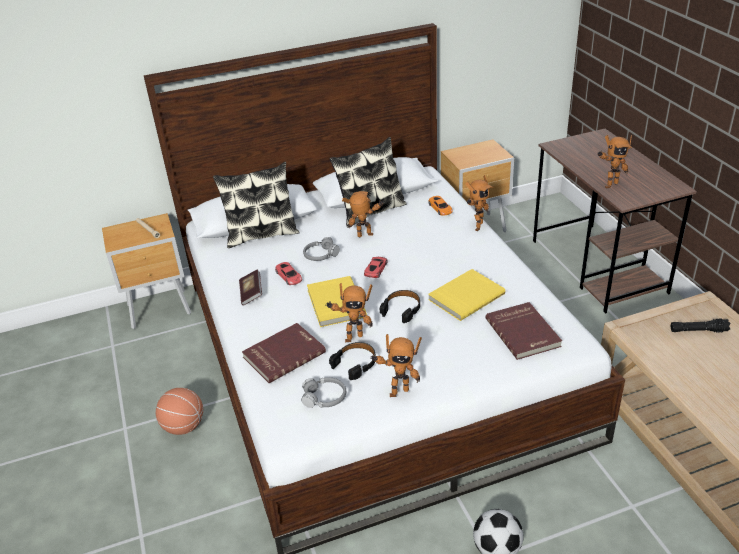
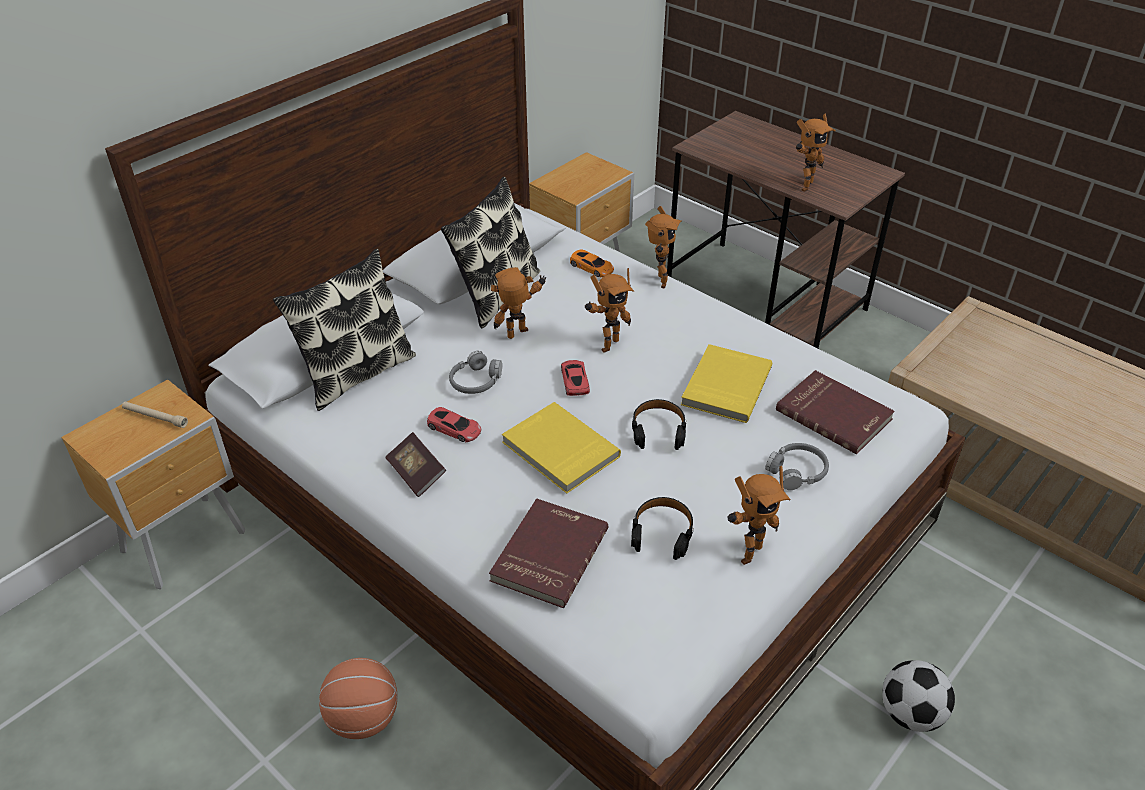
camera: 30 degrees left, 5 degrees up
grey headphones [301,377,346,408] -> grey headphones moved to [765,443,829,490]
toy robot [325,283,373,342] -> toy robot moved to [585,268,634,353]
black flashlight [671,319,731,333] -> none

